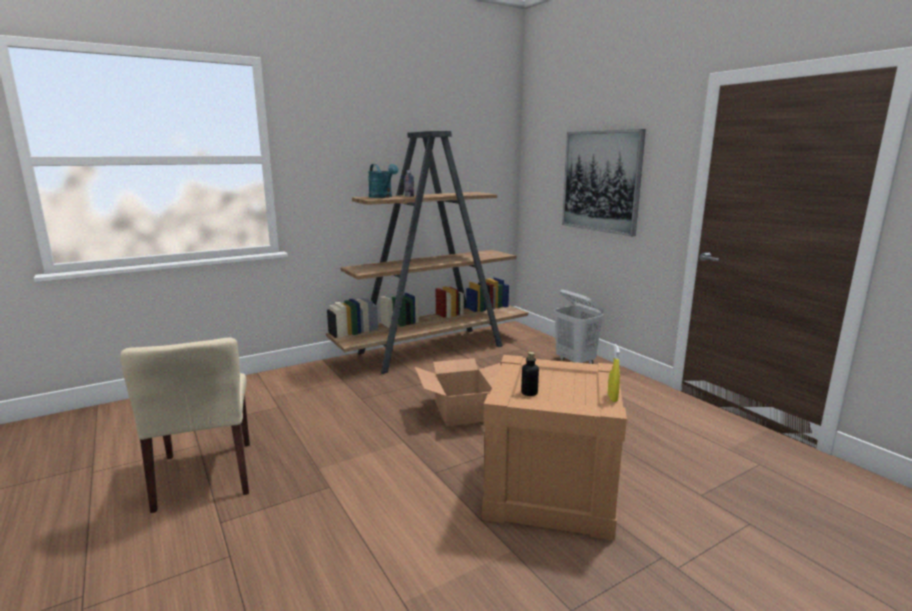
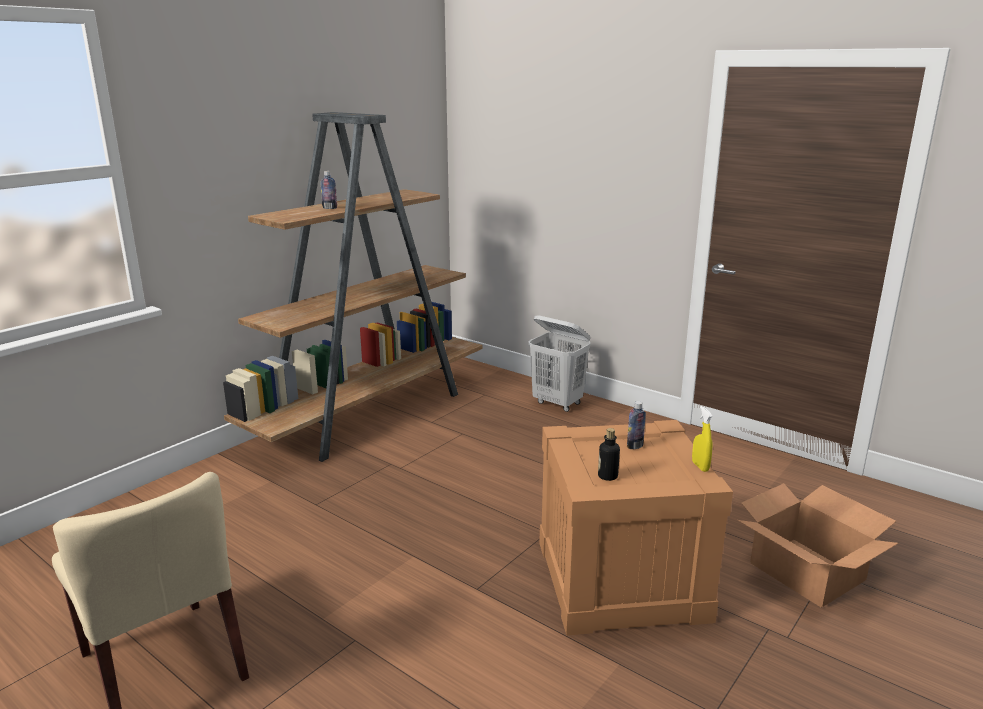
camera: 20 degrees left, 5 degrees up
turquoise watering can [368,164,398,198] -> none
cardboard box [415,358,501,426] -> cardboard box moved to [737,483,898,607]
picture [562,129,646,236] -> none
none -> bottle [627,401,646,449]

